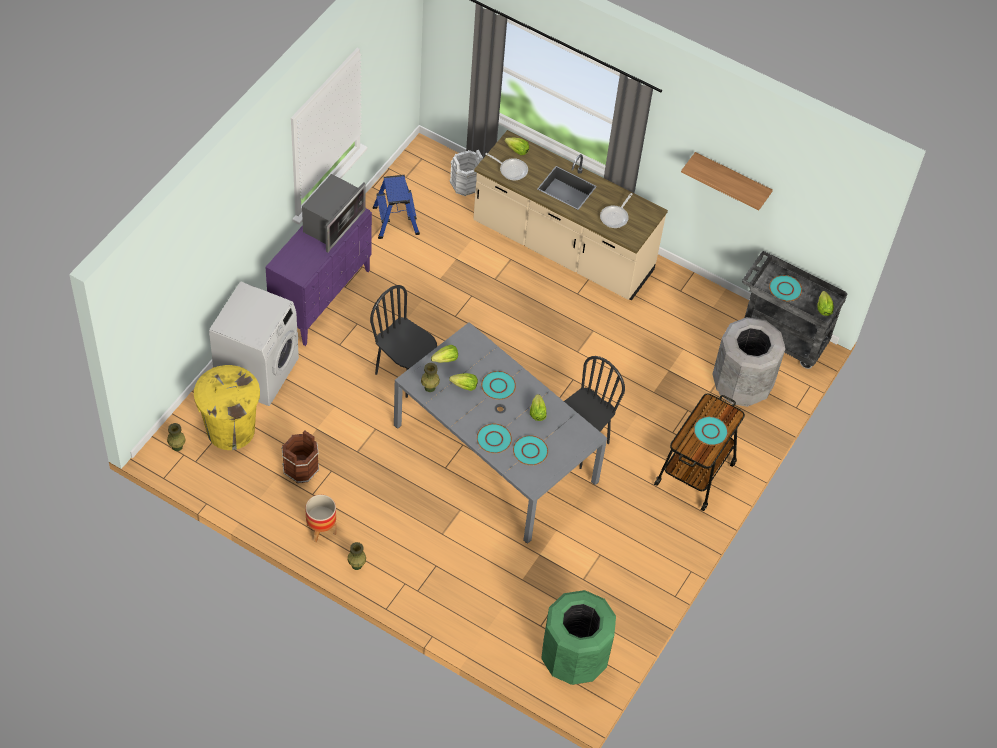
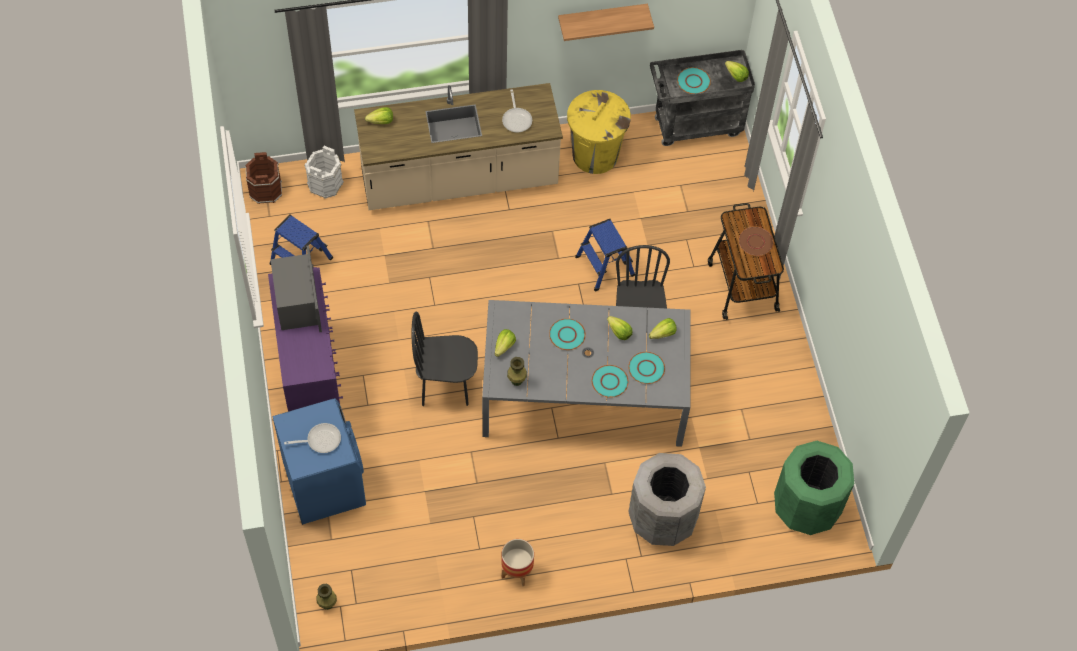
camera: 40 degrees left, 5 degrees up
yellow trash can [194,365,260,450] -> yellow trash can moved to [567,90,631,174]
white washing machine [209,281,299,406] -> blue washing machine [272,398,366,525]
brown bucket [281,431,319,484] -> brown bucket moved to [245,152,282,204]
green vase [347,542,366,570] -> none
lettuce [449,373,478,391] -> lettuce moved to [649,318,676,339]
frying pan [485,153,528,181] -> frying pan moved to [284,423,341,453]
turquoise plate [694,416,728,446] -> brown plate [739,226,774,256]
grey trash can [712,317,786,407] -> grey trash can moved to [629,453,706,546]
none -> blue step ladder [575,219,635,291]

